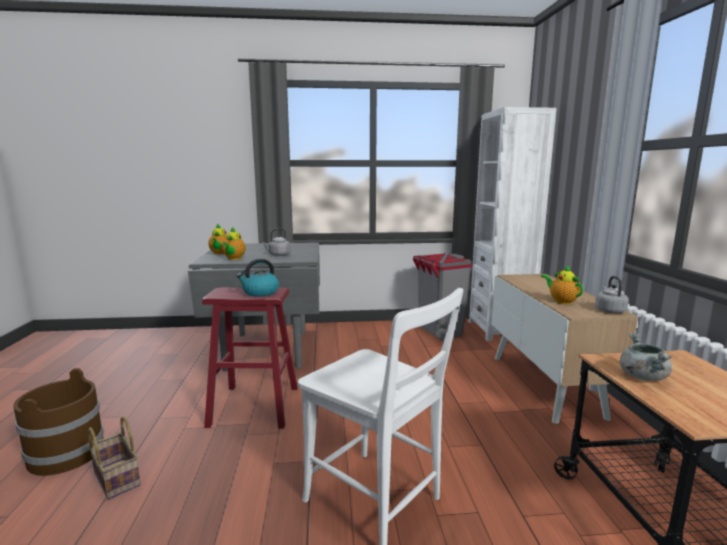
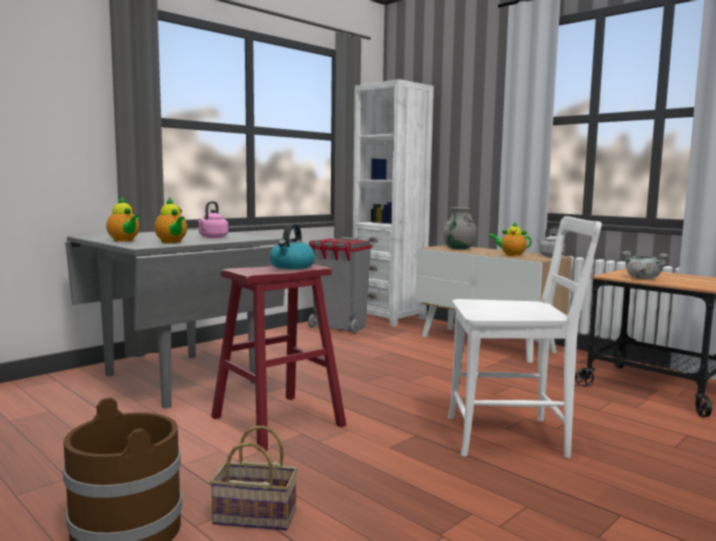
camera: 40 degrees left, 5 degrees down
grey kettle [262,228,290,256] -> pink kettle [198,201,228,238]
none -> grey vase [443,207,477,249]

